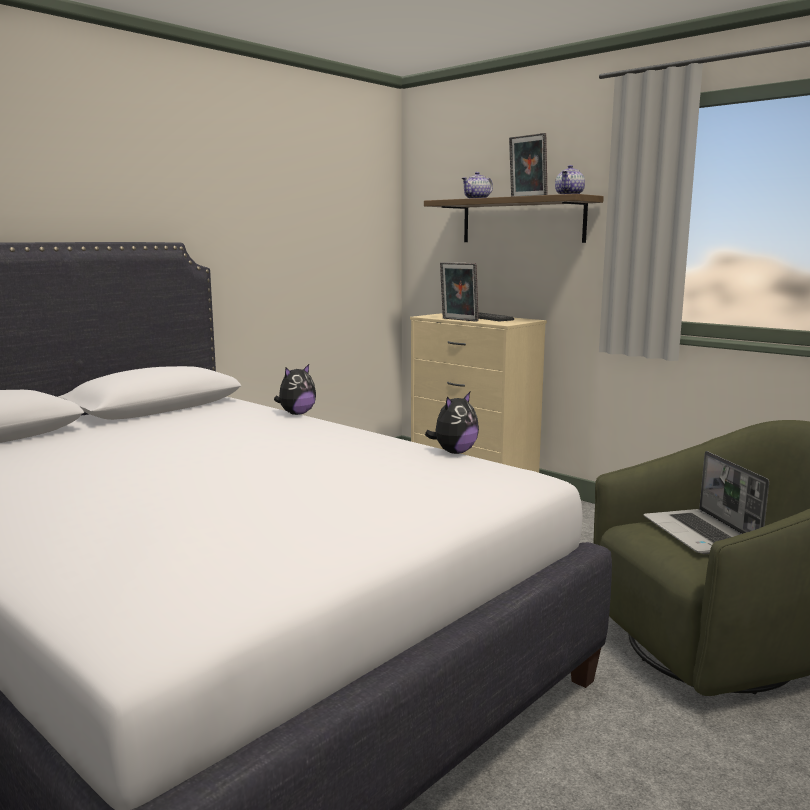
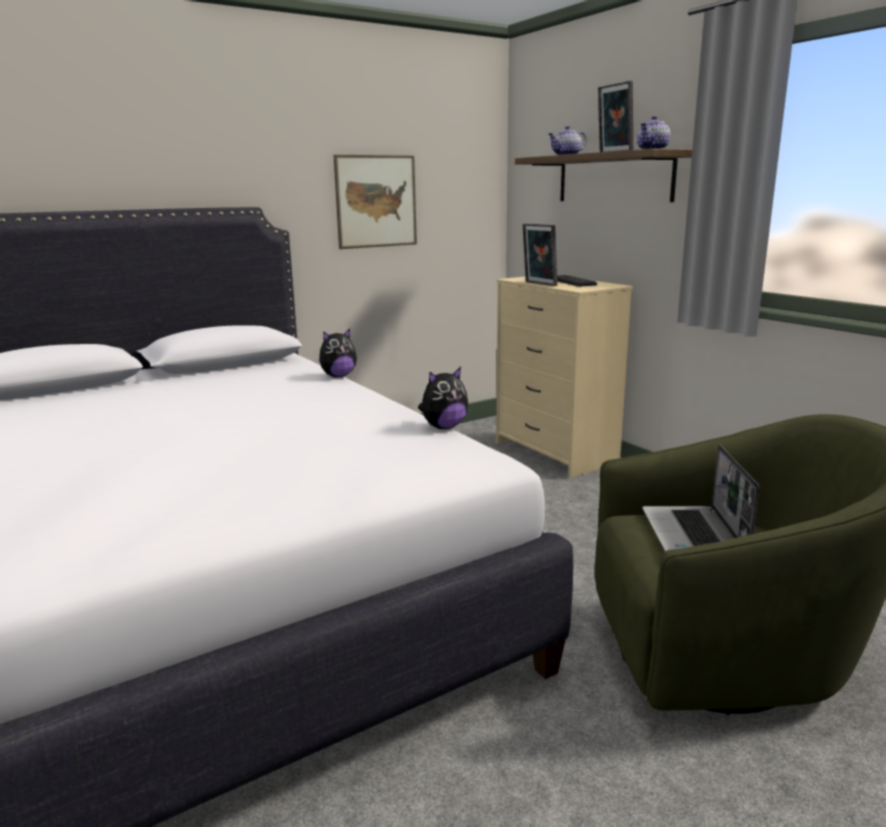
camera: 15 degrees right, 5 degrees up
none -> picture [333,155,417,249]

